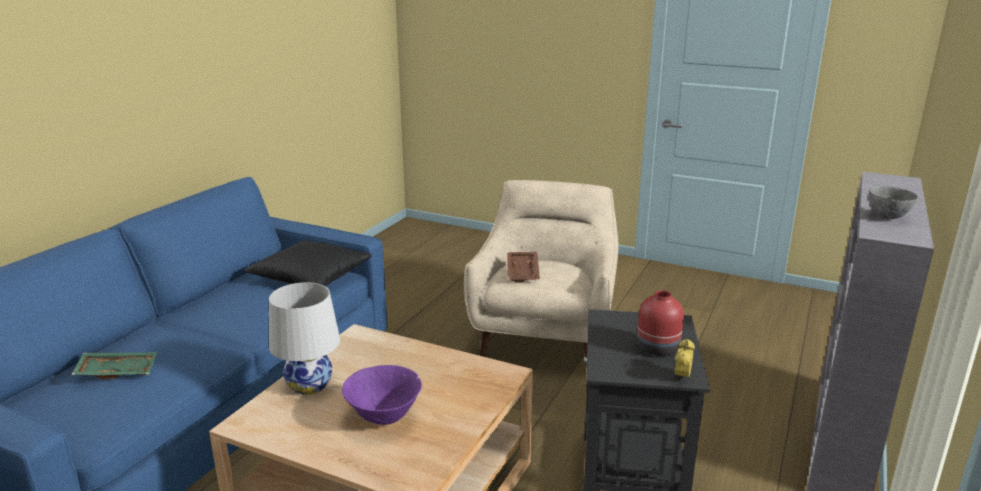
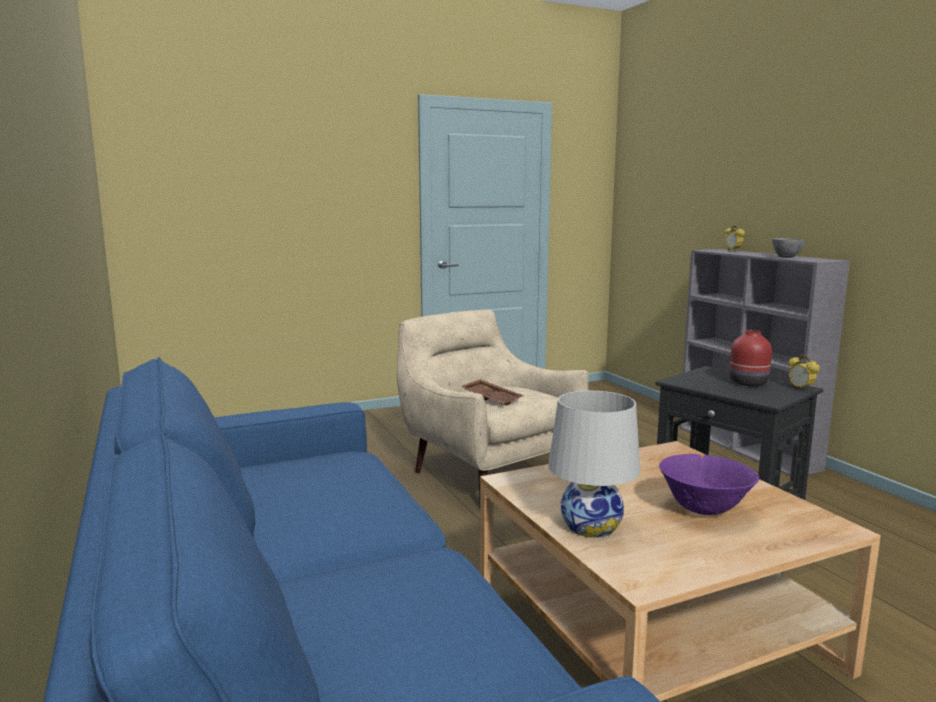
camera: 50 degrees left, 10 degrees down
green tray [72,352,157,380] -> none
black pillow [244,241,372,286] -> none
none -> alarm clock [724,226,745,251]

